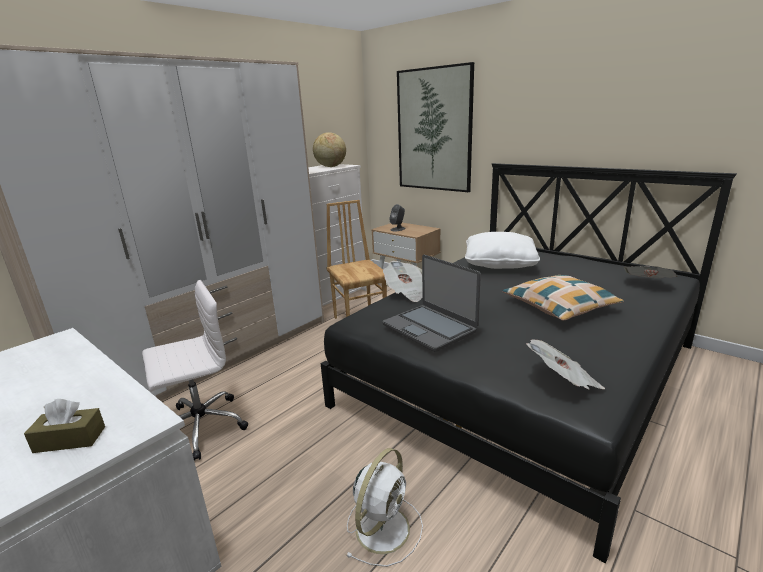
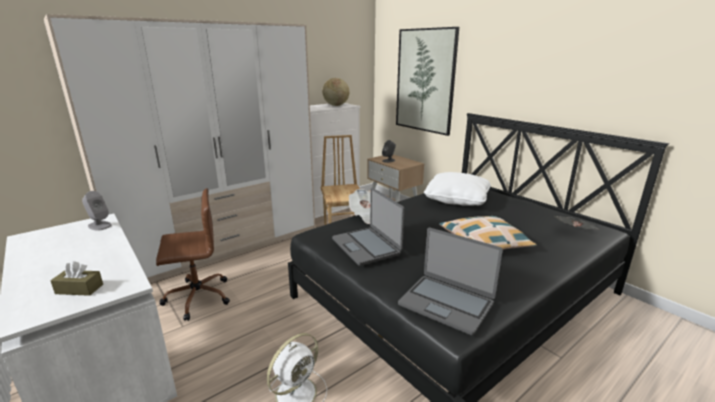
camera: 10 degrees right, 0 degrees up
white office chair [142,280,248,461] -> brown office chair [156,188,230,321]
newspaper [526,340,605,389] -> laptop [398,228,503,335]
none -> grey speaker [82,191,112,231]

